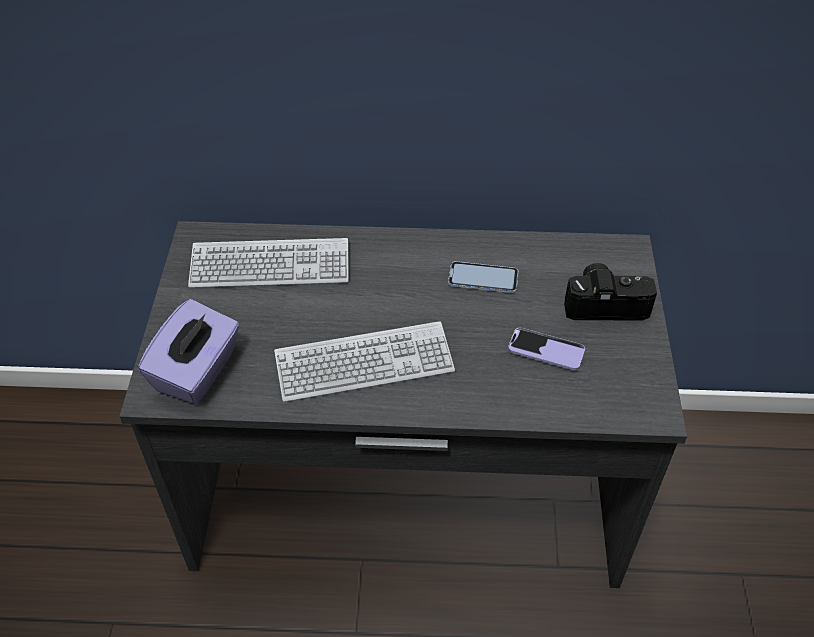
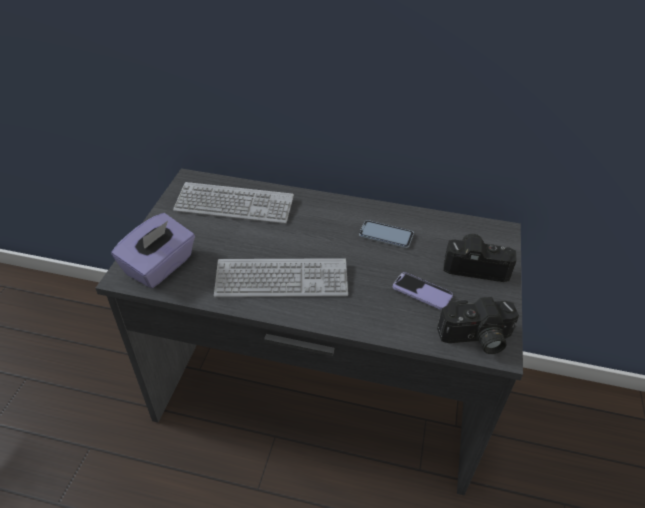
camera: 10 degrees right, 5 degrees down
none -> camera [437,297,519,354]

